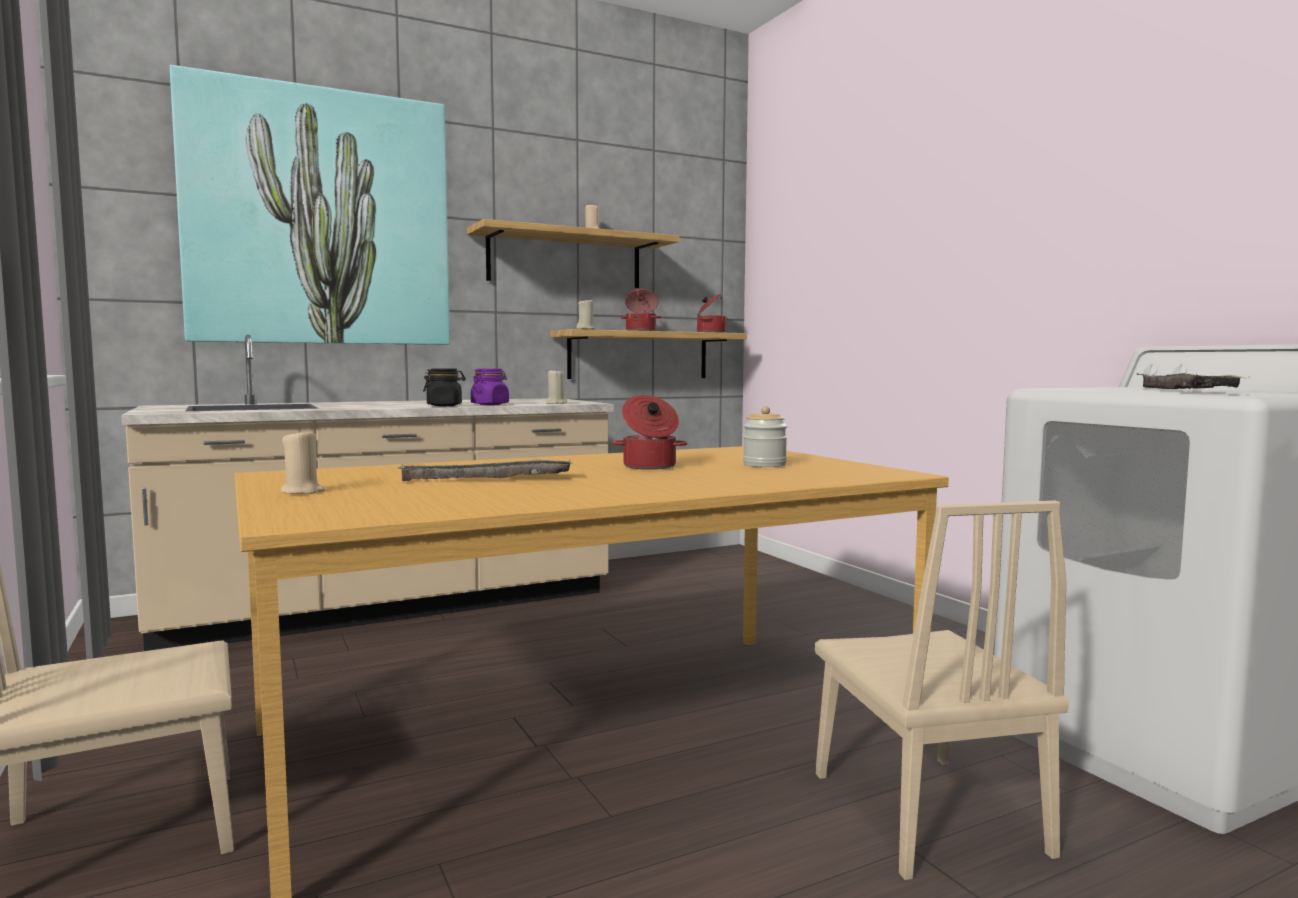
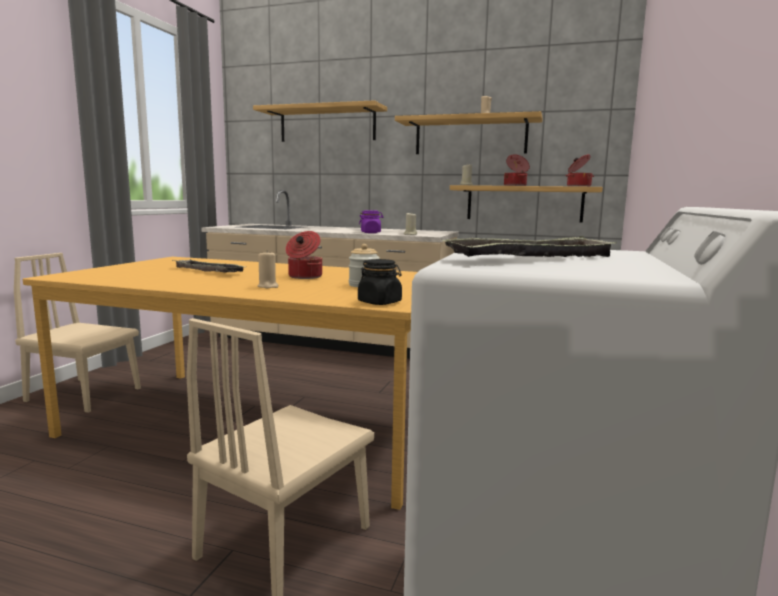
camera: 45 degrees right, 5 degrees up
picture [170,65,450,345] -> shelf [253,100,387,142]
beige candle [281,428,325,494] -> beige candle moved to [258,253,278,288]
black jar [423,368,466,406] -> black jar moved to [358,259,402,305]

